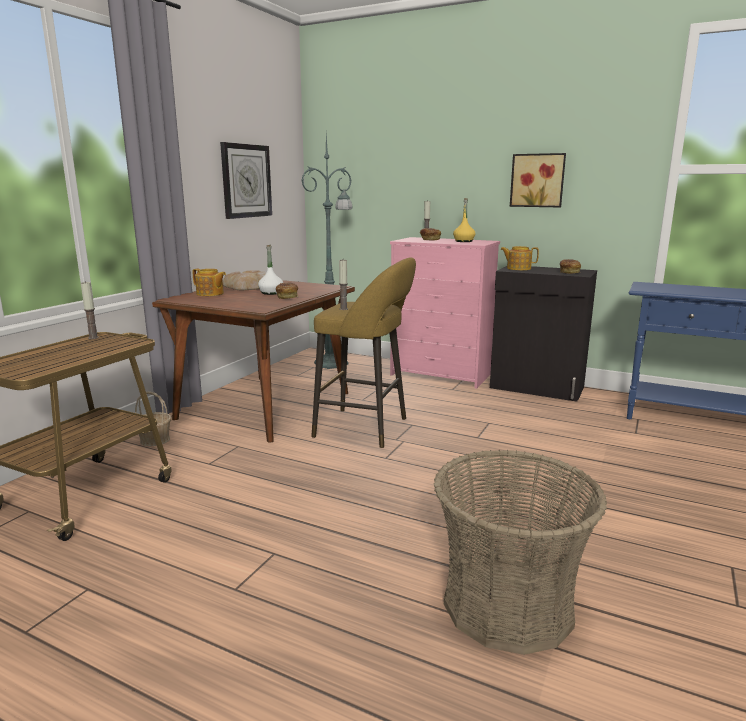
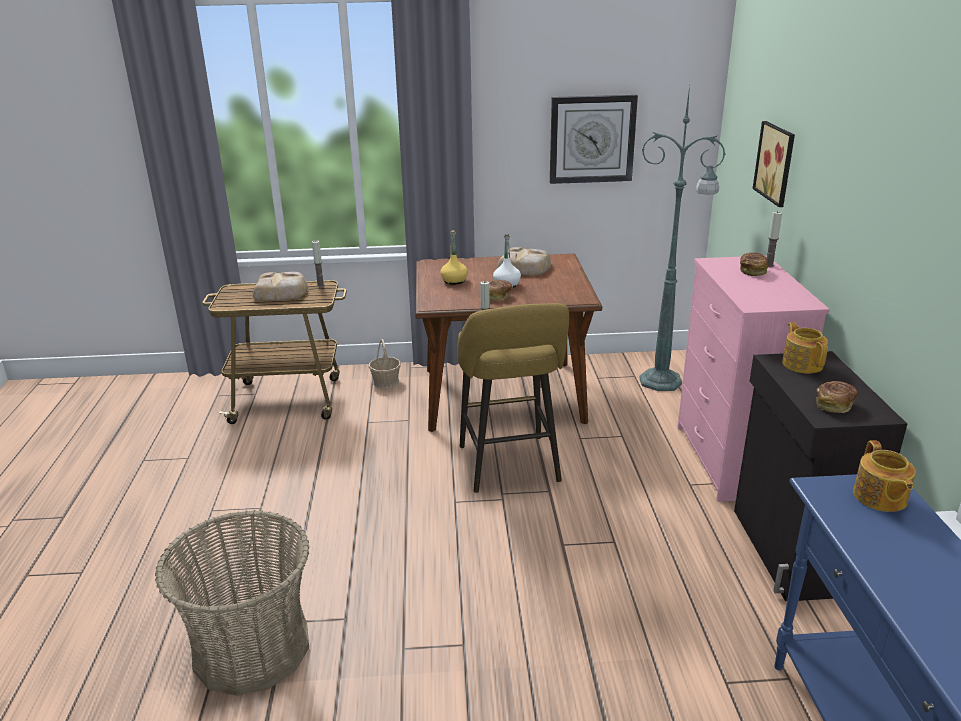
camera: 60 degrees right, 10 degrees up
teapot [193,269,226,296] -> teapot moved to [853,440,916,512]
yellow bottle [453,198,475,242] -> yellow bottle moved to [440,230,468,285]
picture [510,153,566,207] -> picture moved to [753,121,795,207]
none -> bread [253,272,308,301]

